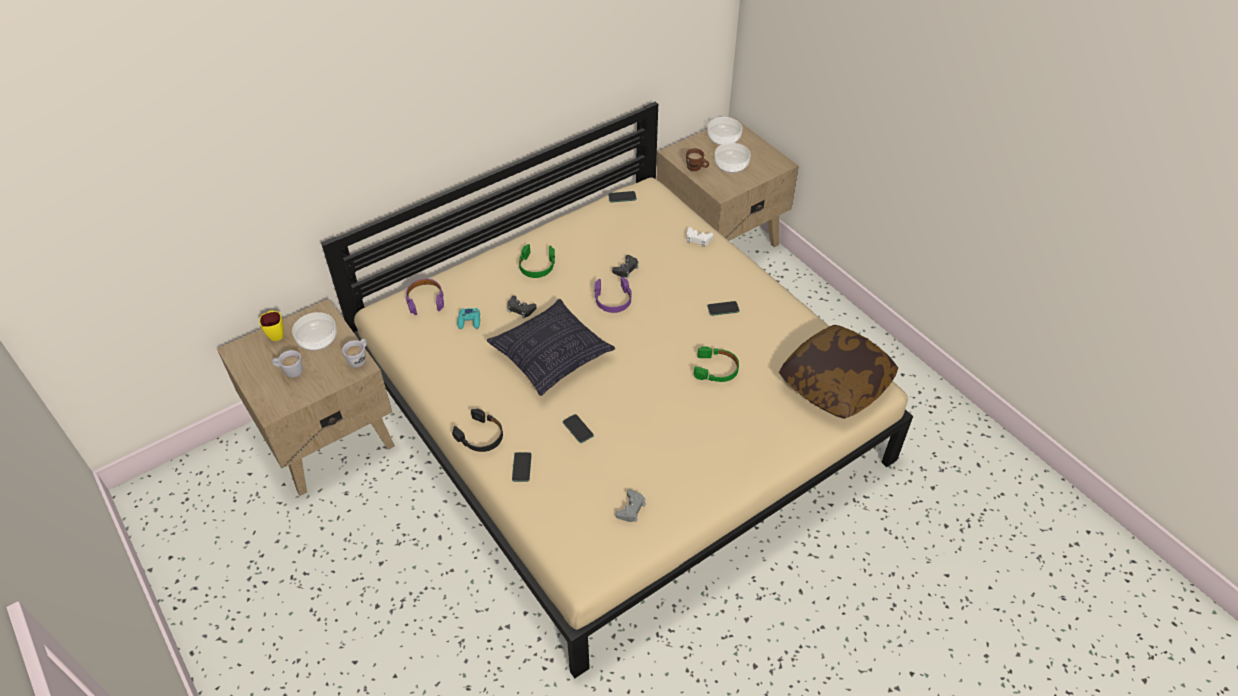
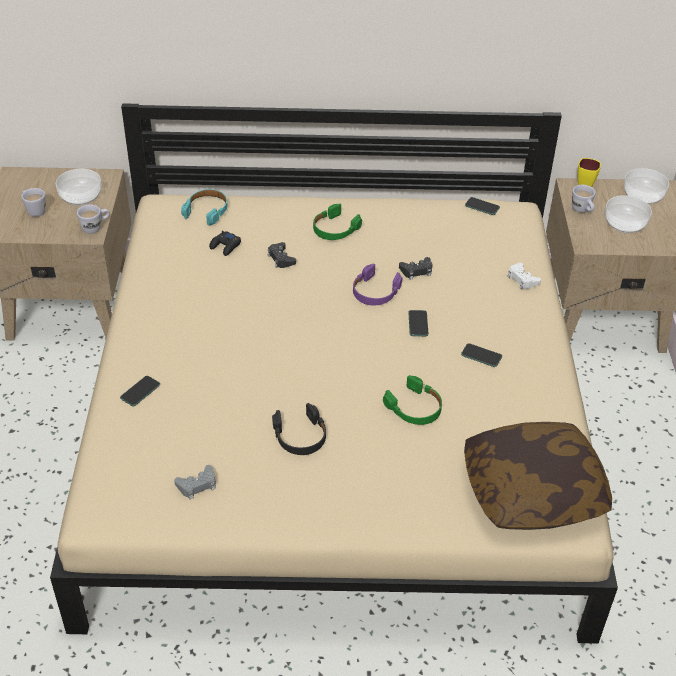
camera: 35 degrees right, 5 degrees down
yellow mug [259,310,284,341] -> yellow mug moved to [578,158,601,187]
purple headphones [406,279,444,315] -> turquoise headphones [181,189,227,226]
black headphones [452,409,503,452] -> black headphones moved to [272,403,326,455]
turquoise game controller [457,308,480,329] -> black game controller [209,231,241,256]
pillow [487,299,615,396] -> none
phone [563,414,594,443] -> phone moved to [408,310,429,336]
brown mug [686,148,709,171] -> white mug [572,185,596,213]

